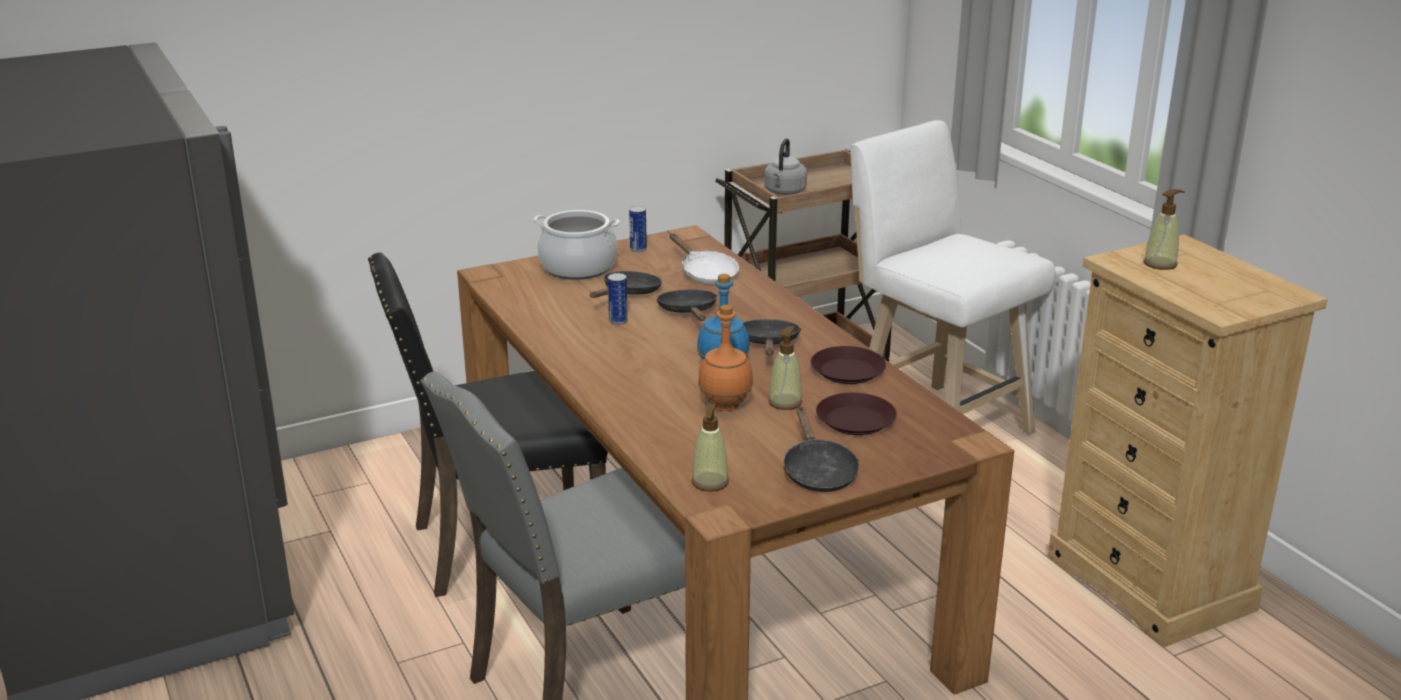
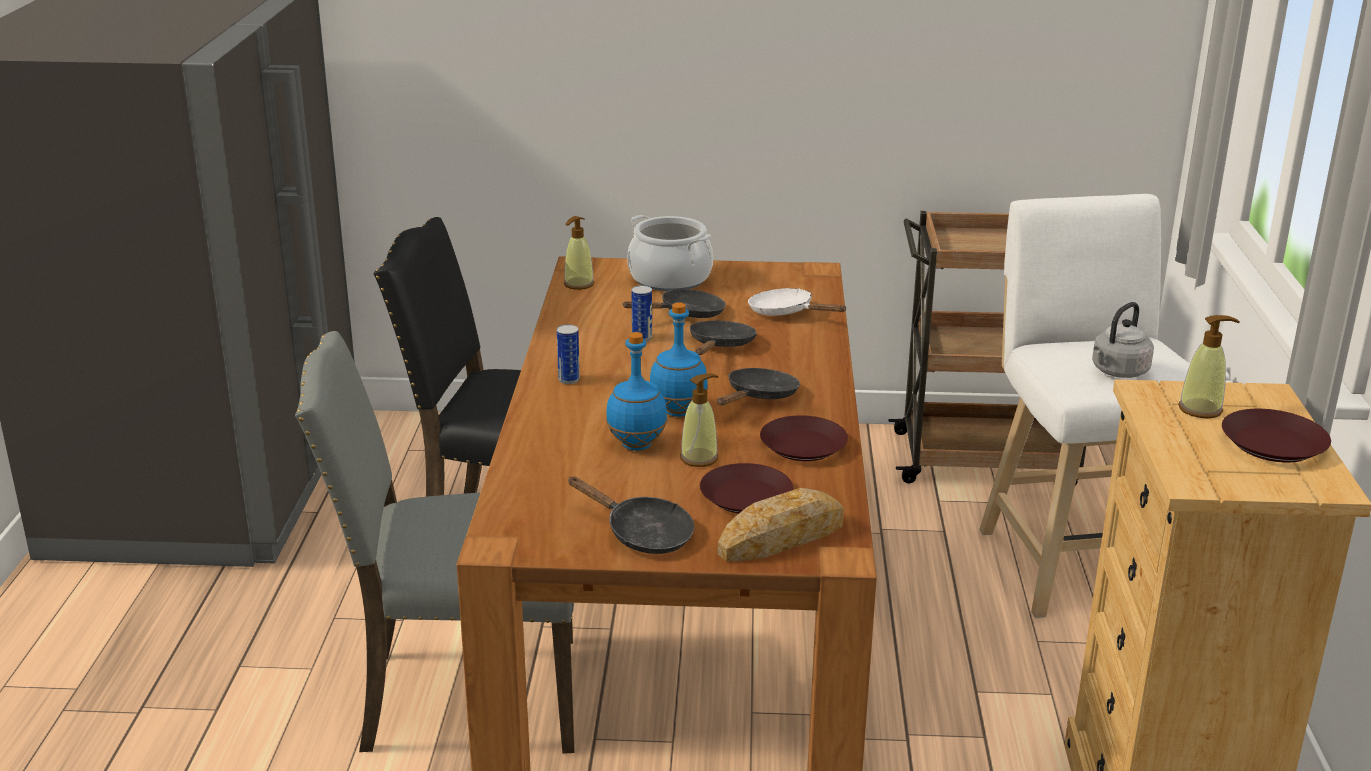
camera: 30 degrees right, 0 degrees up
can [629,206,647,252] -> can moved to [557,325,580,384]
white frying pan [670,233,739,284] -> white frying pan turned 135 degrees clockwise [748,288,847,316]
soap dispenser [691,404,729,492] -> soap dispenser moved to [564,216,594,290]
orange bottle [698,305,753,411] -> blue bottle [606,332,668,451]
grey kettle [764,138,807,195] -> grey kettle moved to [1092,302,1154,378]
black frying pan [783,406,859,492] -> black frying pan turned 75 degrees counterclockwise [568,476,694,554]
none -> bread [718,488,844,562]
none -> brown plate [1222,409,1331,463]

